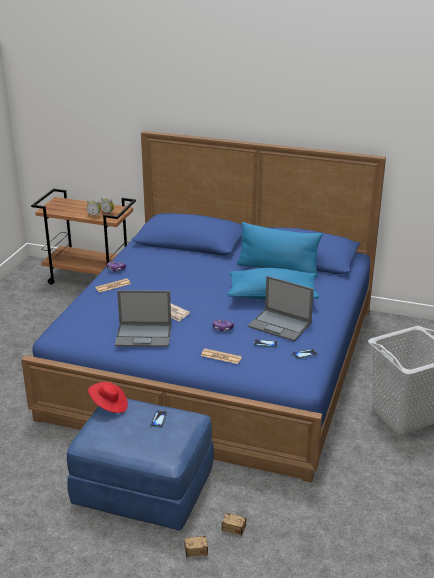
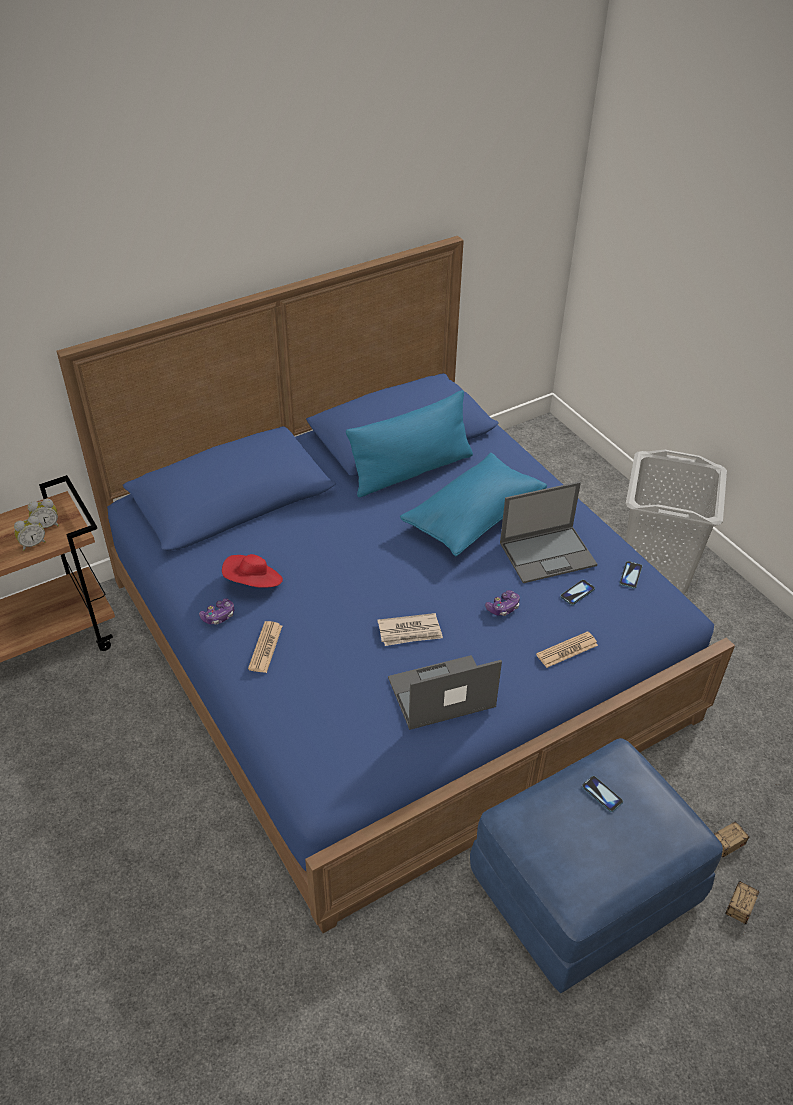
camera: 50 degrees left, 15 degrees up
red hat [88,382,128,413] -> red hat moved to [222,554,283,588]
laptop [115,290,171,347] -> laptop turned 150 degrees counterclockwise [388,655,502,730]

